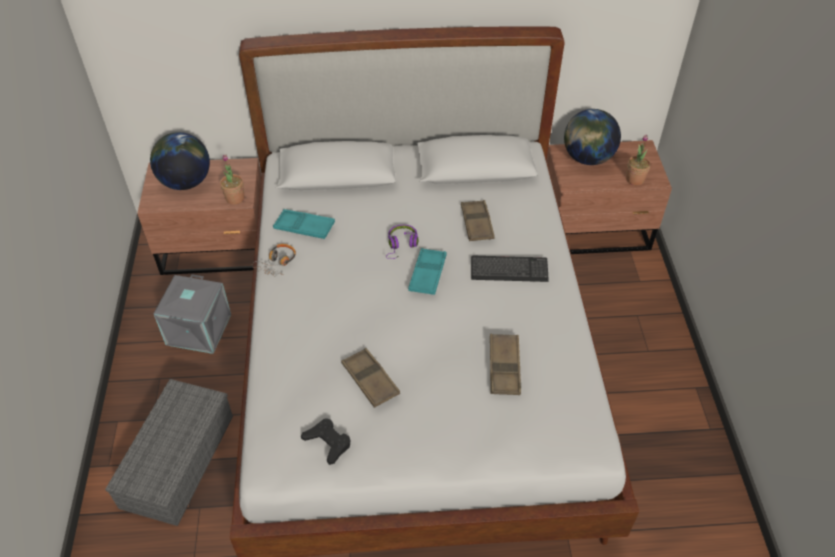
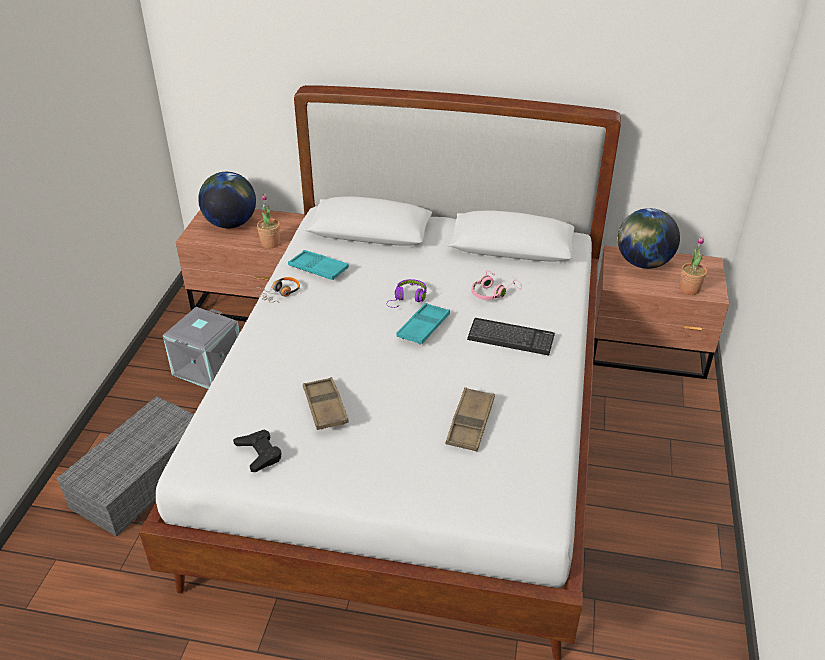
camera: 15 degrees right, 10 degrees down
brown tray [461,200,495,241] -> pink headphones [471,270,522,300]

